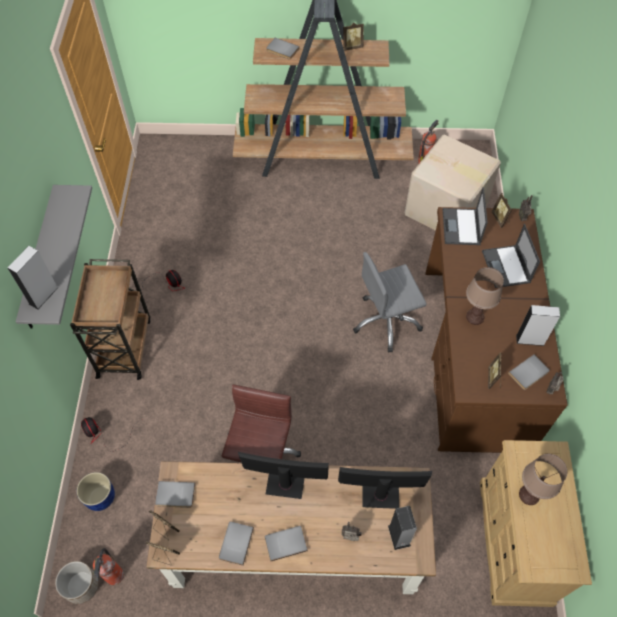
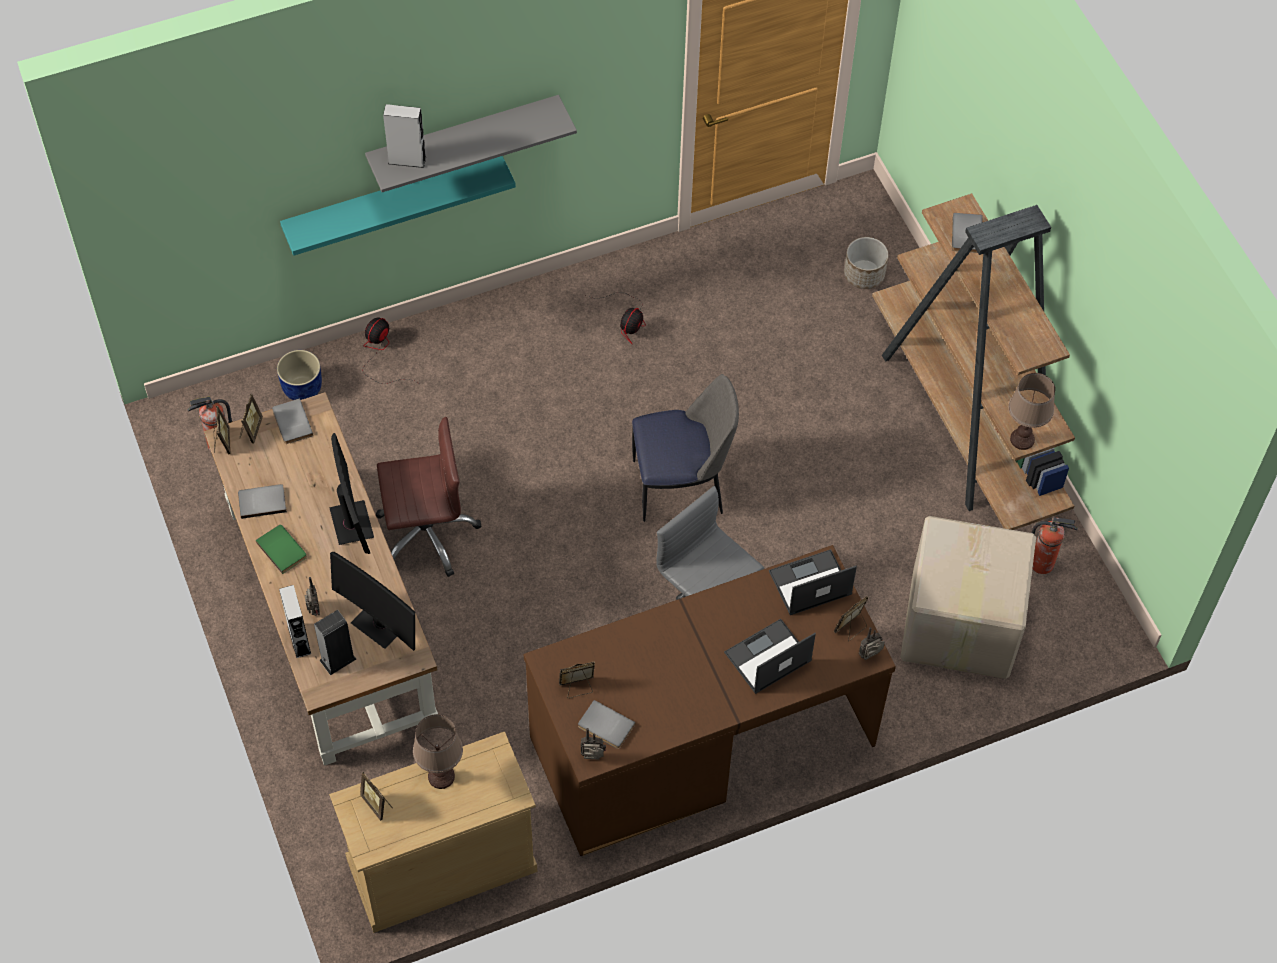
camera: 65 degrees right, 0 degrees up
planter [55,561,99,604] -> planter moved to [844,237,889,289]
brown cart [70,259,151,380] -> none
grey book [265,526,308,561] -> green book [256,525,307,574]
monitor [338,467,432,509] -> monitor turned 150 degrees clockwise [330,552,415,651]
picture frame [343,23,364,51] -> picture frame moved to [360,772,393,821]
brown table lamp [466,267,504,325] -> brown table lamp moved to [1008,373,1055,450]
grey speaker [516,305,560,346] -> grey speaker moved to [279,585,311,658]
none -> turquoise shelf [280,156,516,256]
none -> chair [632,374,739,522]

